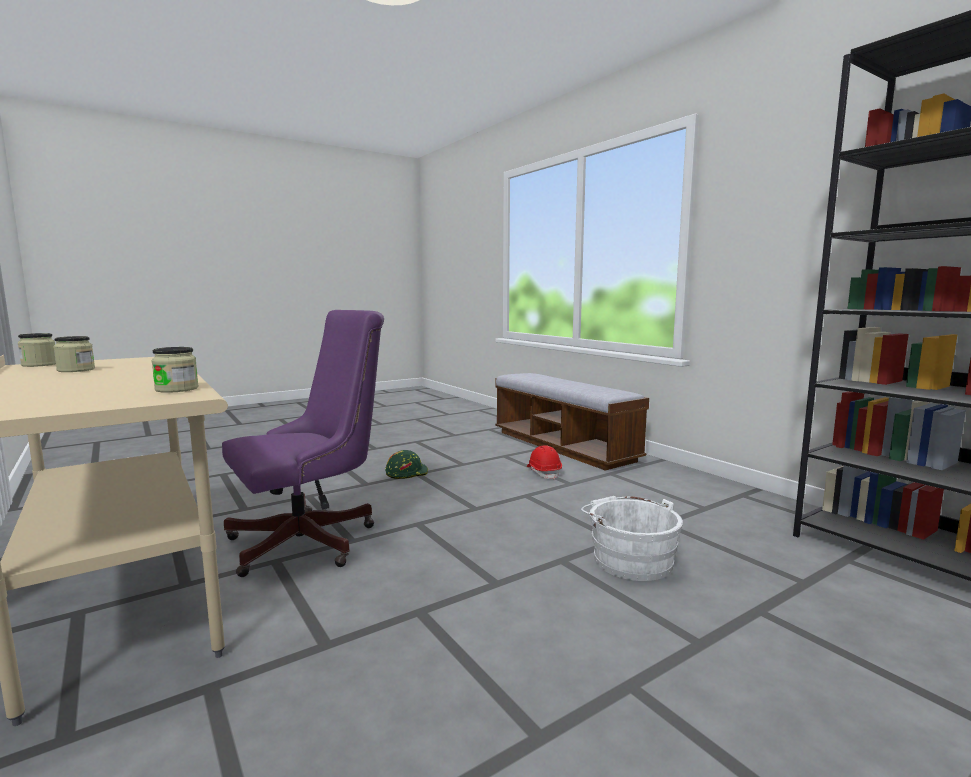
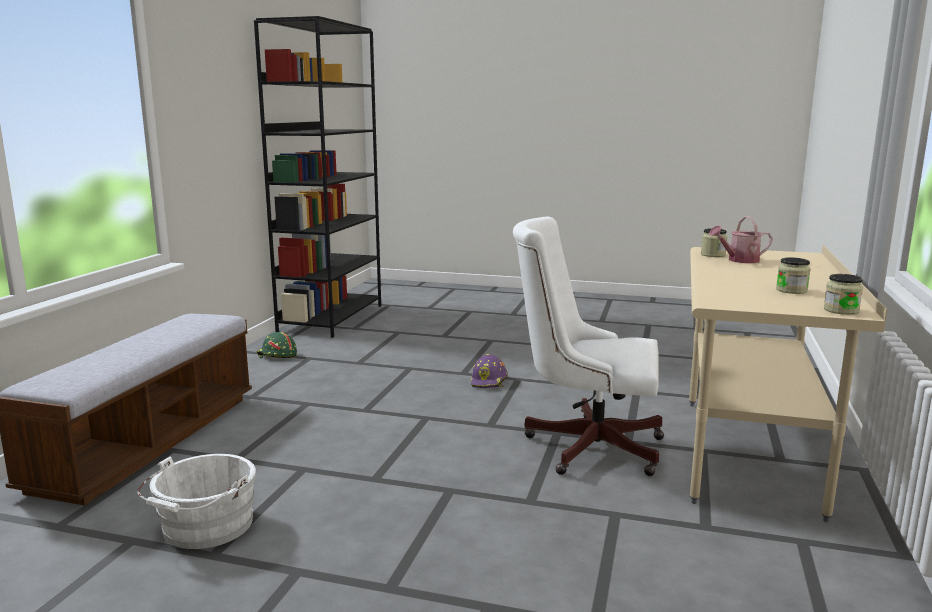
camera: 130 degrees left, 5 degrees up
purple office chair [222,310,384,577] -> white office chair [513,216,664,476]
green hard hat [385,450,428,479] -> green hard hat moved to [256,332,297,358]
red hard hat [527,445,562,480] -> none
white bucket [581,496,683,581] -> white bucket moved to [137,454,256,549]
none -> purple hard hat [471,354,508,388]
none -> watering can [709,216,773,263]

